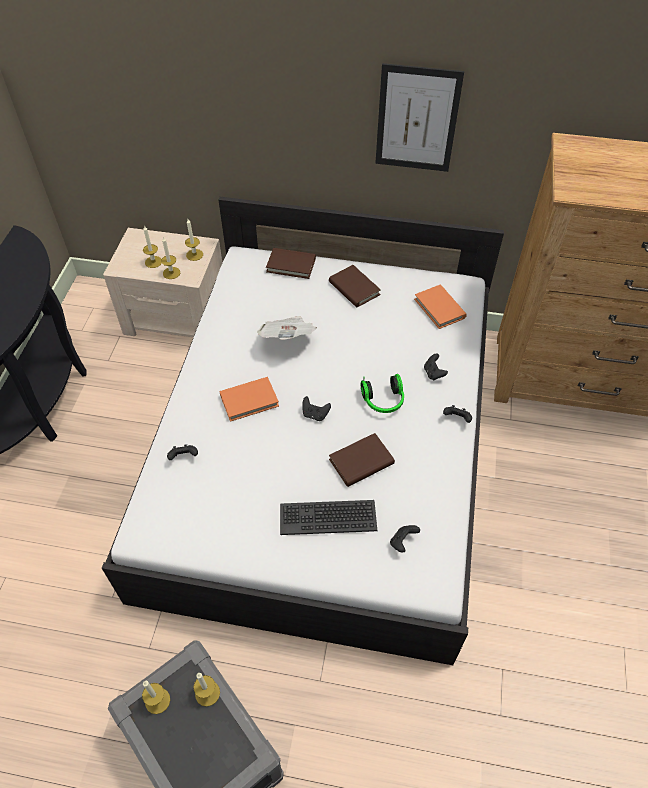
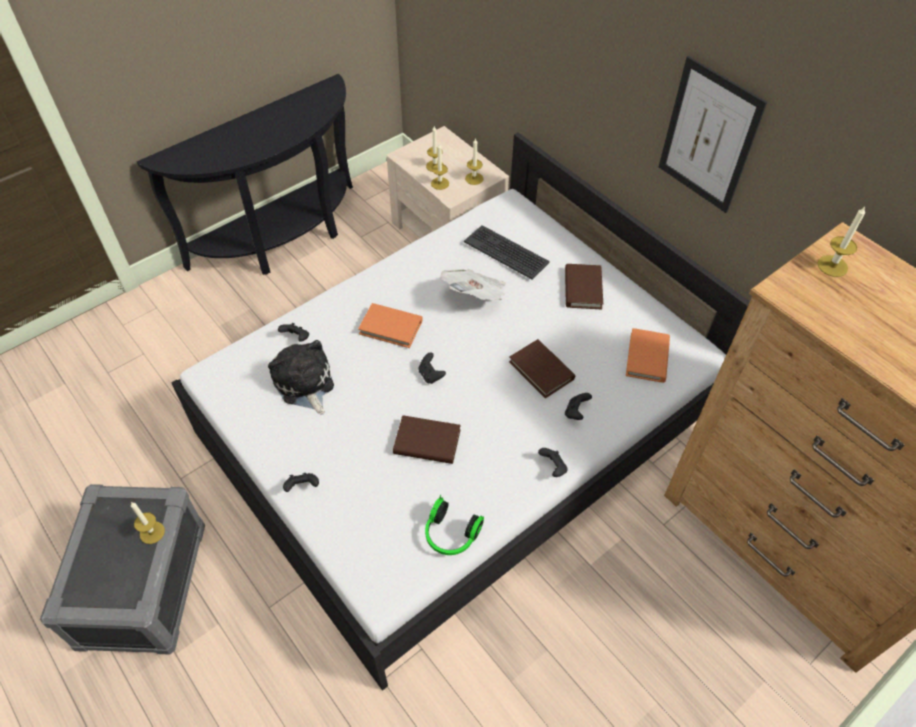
camera: 40 degrees right, 0 degrees up
candle [142,681,170,714] -> candle moved to [817,207,865,277]
brown book [266,248,316,279] -> brown book moved to [509,339,575,399]
keyboard [280,500,377,535] -> keyboard moved to [464,225,550,280]
headphones [361,374,404,413] -> headphones moved to [425,495,484,555]
black game controller [390,525,420,553] -> black game controller moved to [283,473,319,492]
none -> plush toy [268,340,334,414]

